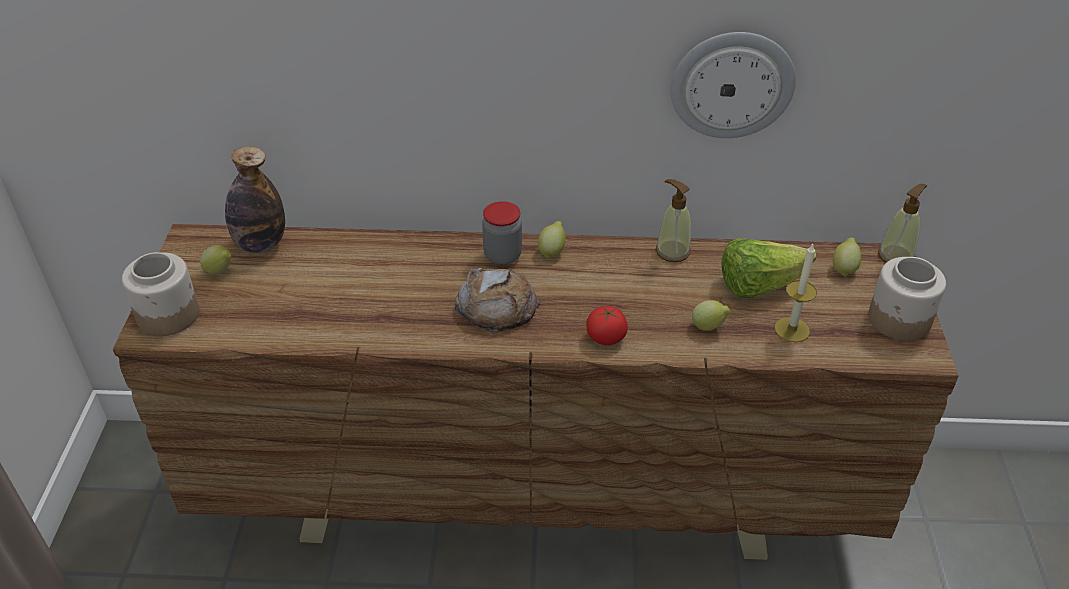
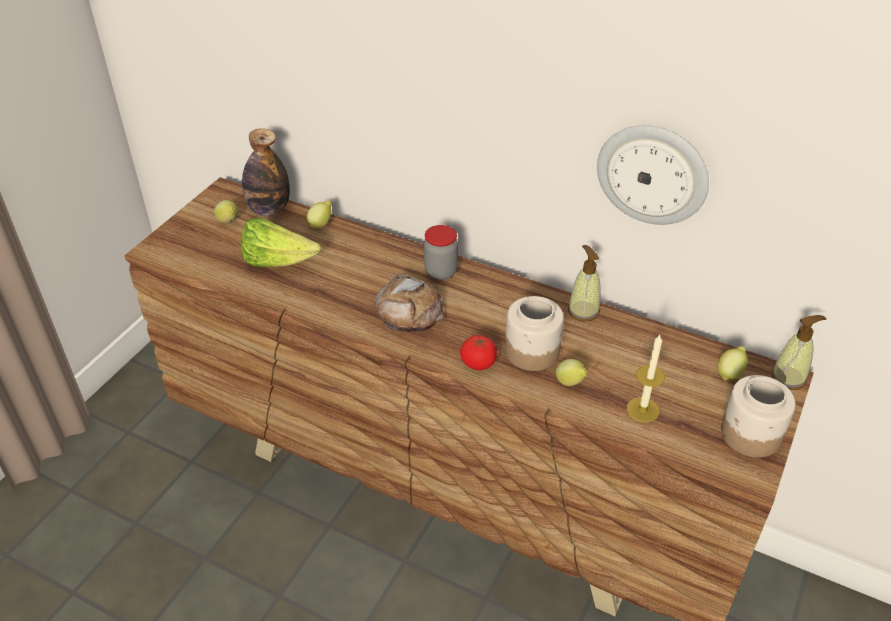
camera: 25 degrees right, 0 degrees up
jar [122,252,199,336] -> jar moved to [505,296,564,371]
lemon [538,221,566,259] -> lemon moved to [307,201,332,228]
lettuce [721,238,816,298] -> lettuce moved to [241,217,321,267]

